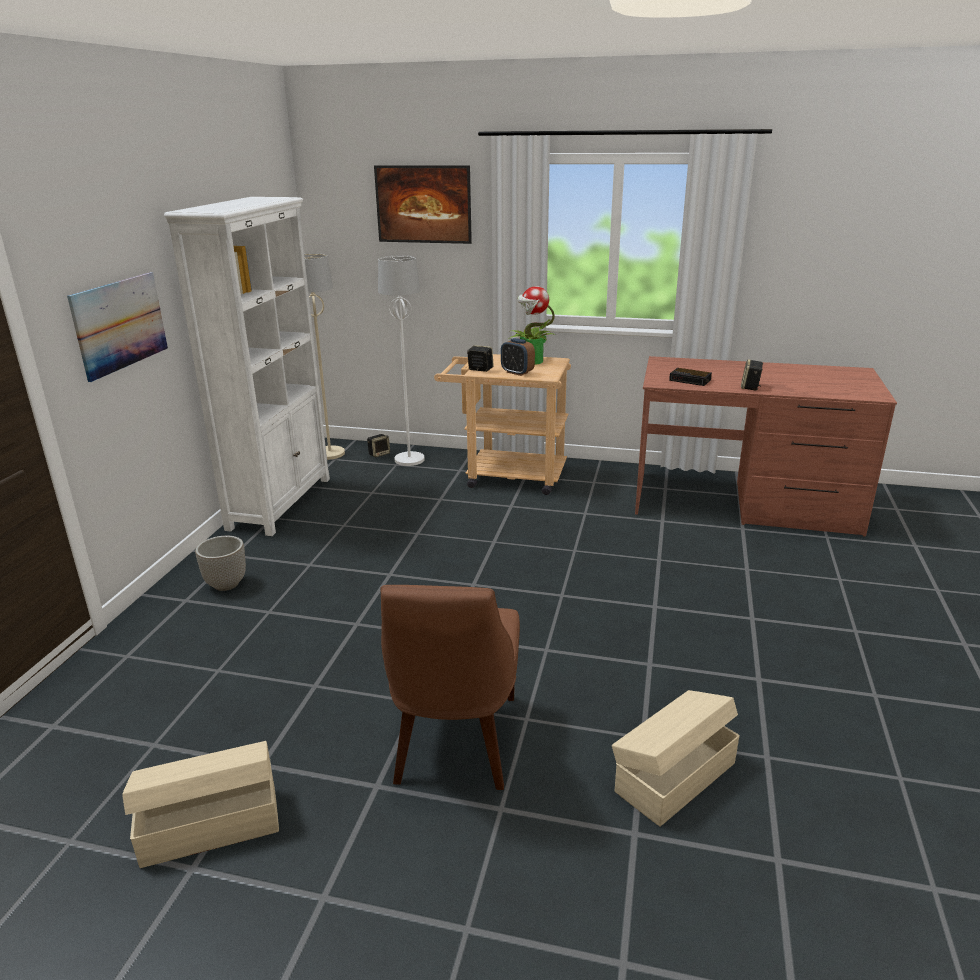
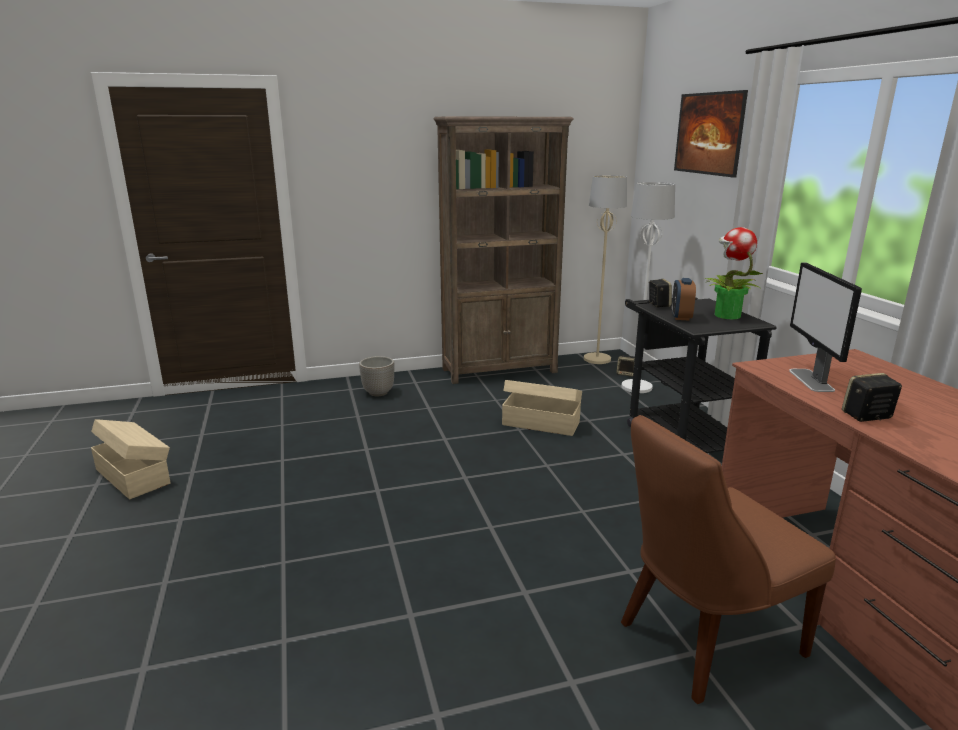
camera: 60 degrees right, 5 degrees down
picture [67,272,168,382] -> none
white bookcase [164,197,330,536] -> brown bookcase [433,116,574,384]
brown chair [380,585,520,790] -> brown chair moved to [621,415,836,704]
beige cart [434,354,571,495] -> black cart [625,297,777,453]
beige storage box [612,690,740,826] -> beige storage box moved to [502,380,582,436]
alarm clock [669,368,712,386] -> monitor [789,262,862,392]

